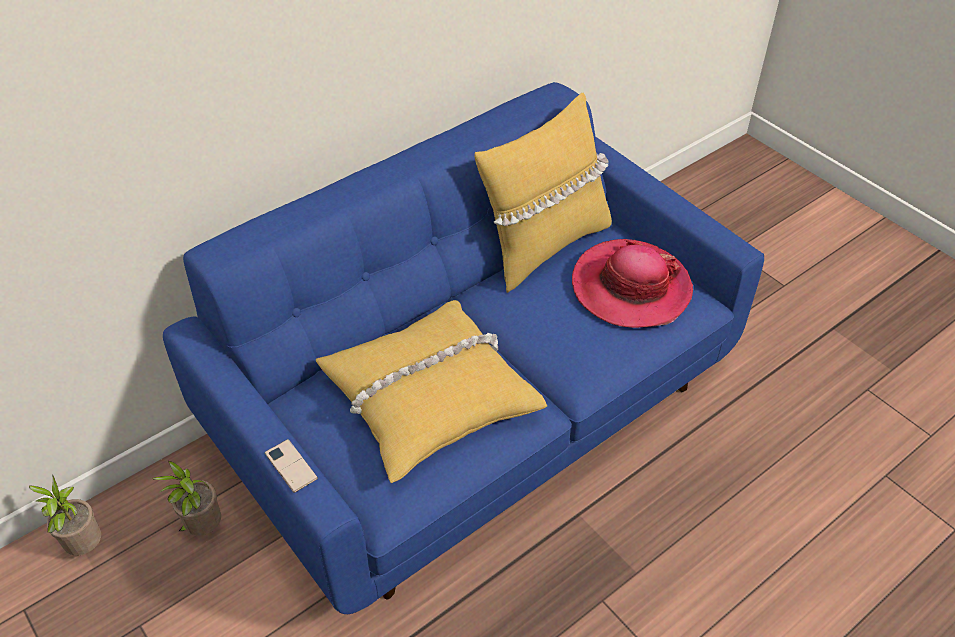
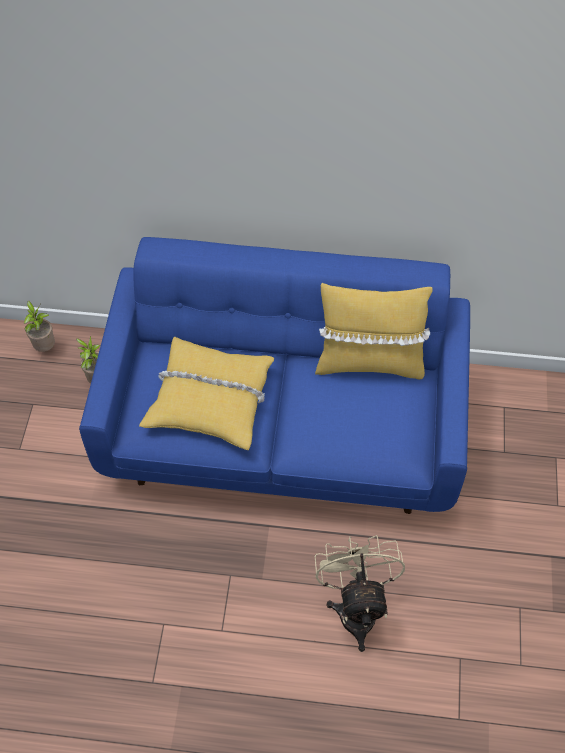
camera: 45 degrees right, 10 degrees up
phone [265,439,318,493] -> none
hat [572,239,693,328] -> none
none -> beige fan [315,535,405,652]

